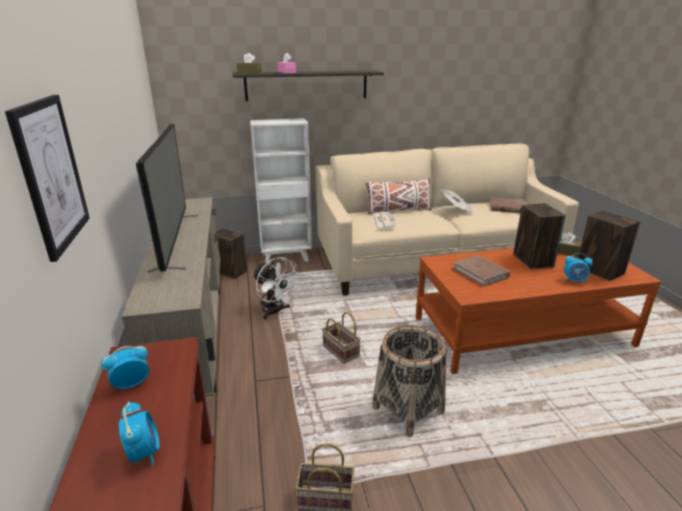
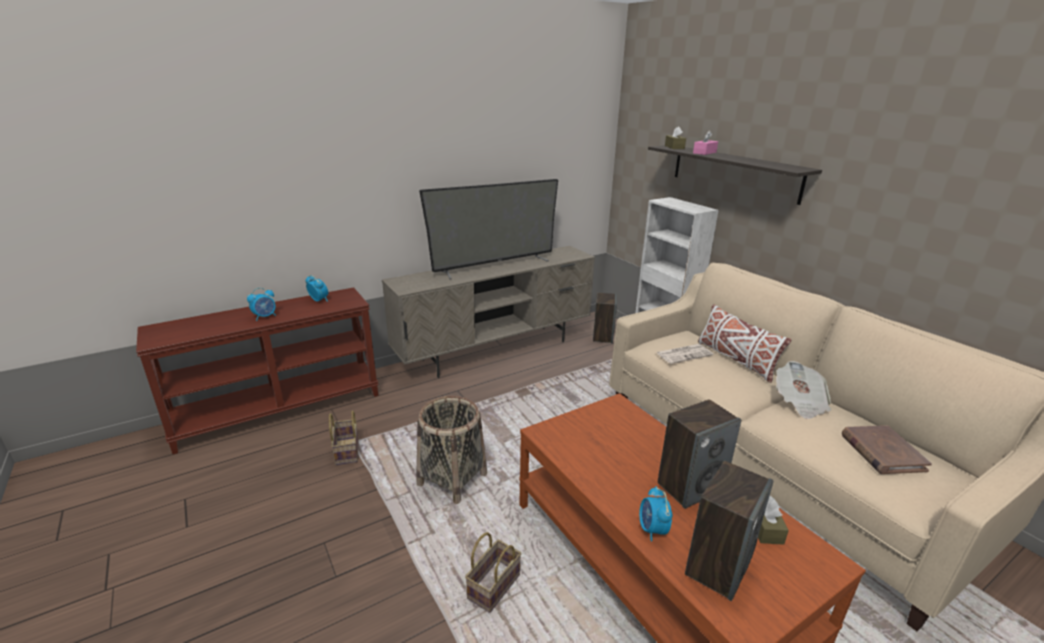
camera: 70 degrees right, 0 degrees up
picture [5,95,90,262] -> none
white fan [253,257,301,319] -> none
basket [322,312,361,364] -> basket moved to [465,532,521,613]
brown book [452,255,510,287] -> none

